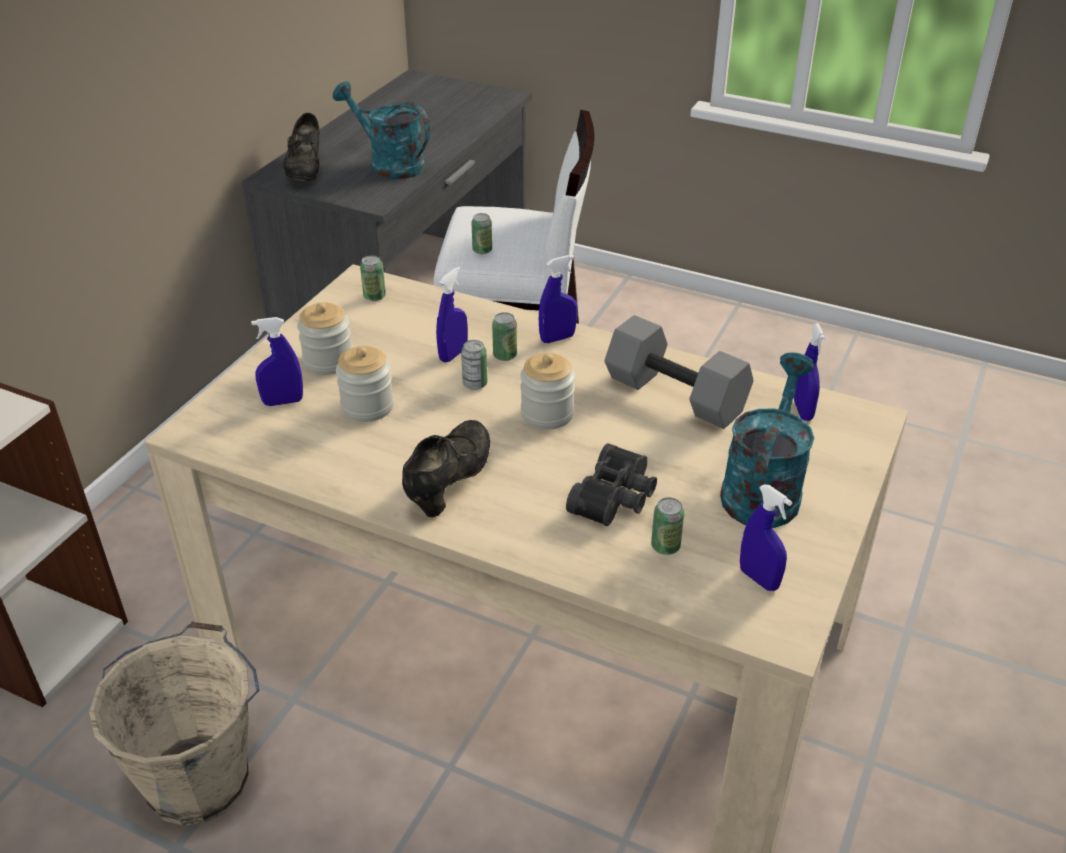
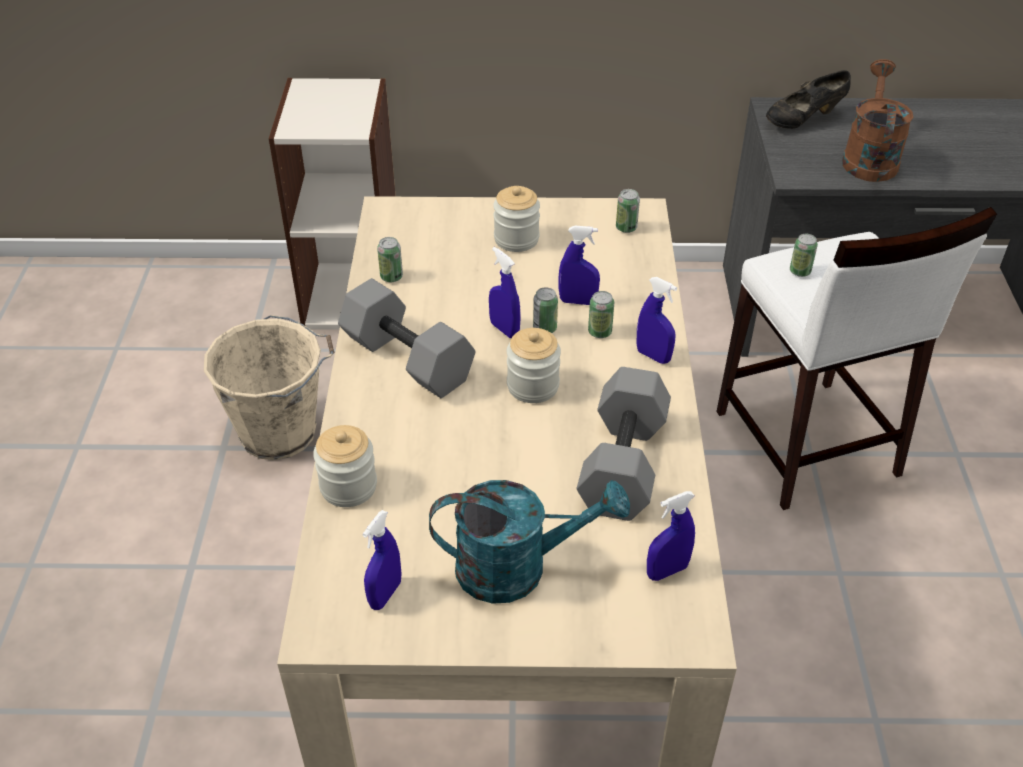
camera: 65 degrees right, 5 degrees up
blue spray bottle [251,317,303,406] -> blue spray bottle moved to [489,247,521,338]
turquoise watering can [333,81,430,179] -> brown watering can [842,59,913,182]
jar [336,346,394,422] -> jar moved to [313,425,377,507]
black shoe [402,420,490,518] -> grey dumbbell [338,278,475,398]
black binoculars [566,443,657,526] -> none
can [651,497,684,555] -> can moved to [377,237,403,282]

